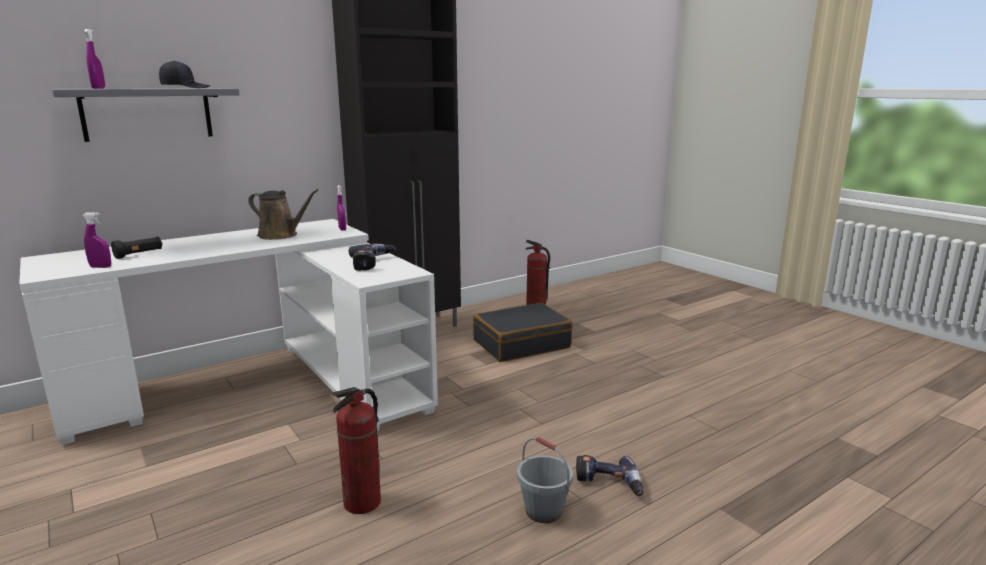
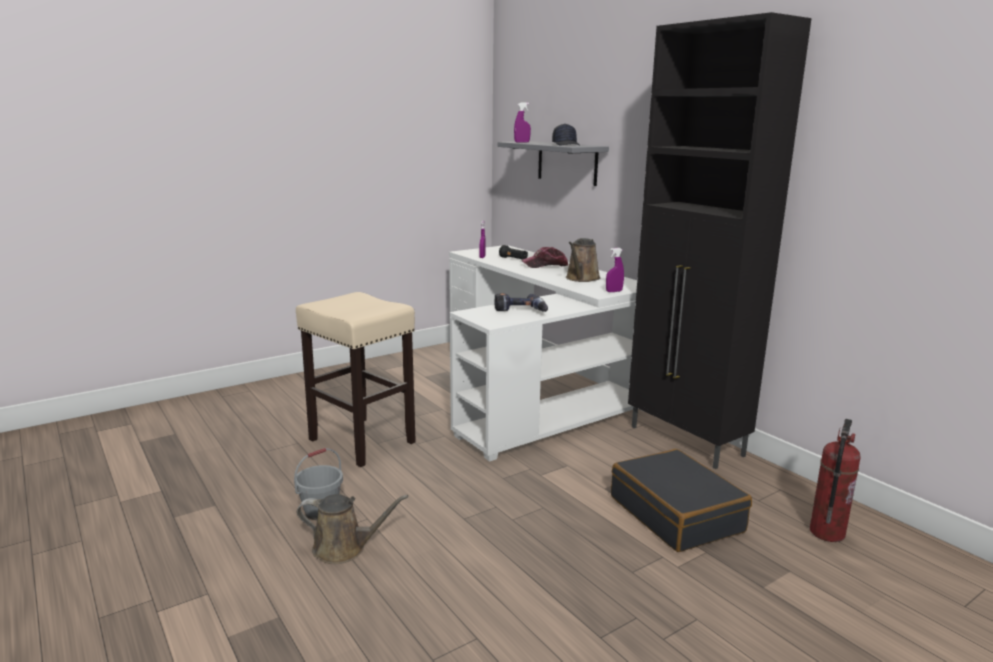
camera: 90 degrees right, 0 degrees up
fire extinguisher [332,387,381,514] -> beige stool [296,292,416,467]
power drill [576,455,643,496] -> brown watering can [297,494,409,564]
none -> cap [522,247,568,268]

